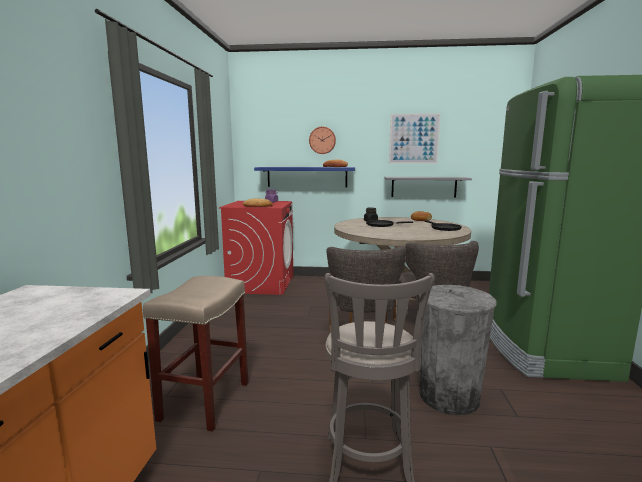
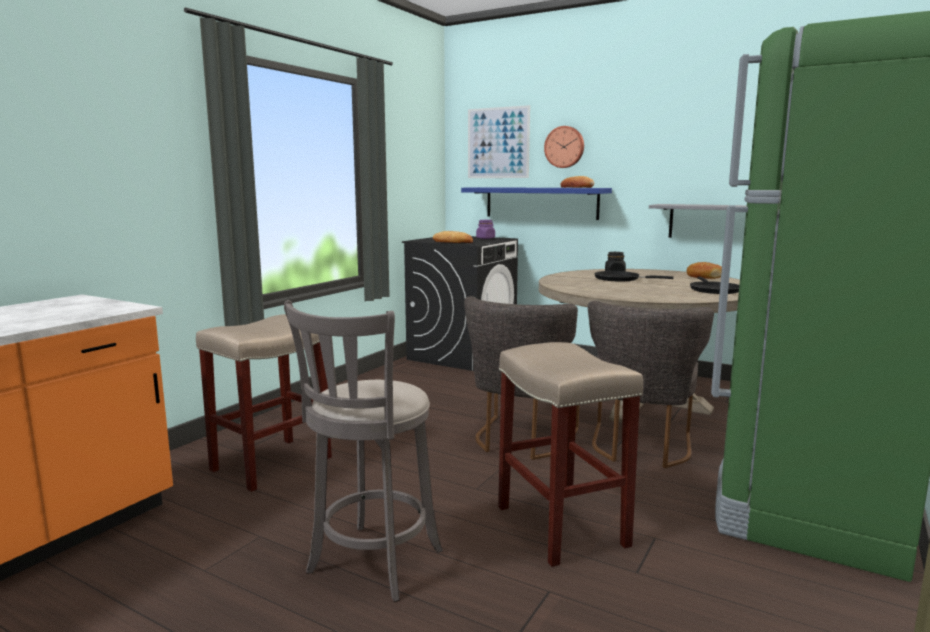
camera: 25 degrees right, 0 degrees up
red washing machine [219,201,293,295] -> black washing machine [402,236,518,371]
picture [389,113,440,164] -> picture moved to [468,105,530,178]
grey trash can [419,285,496,415] -> beige stool [498,342,643,567]

